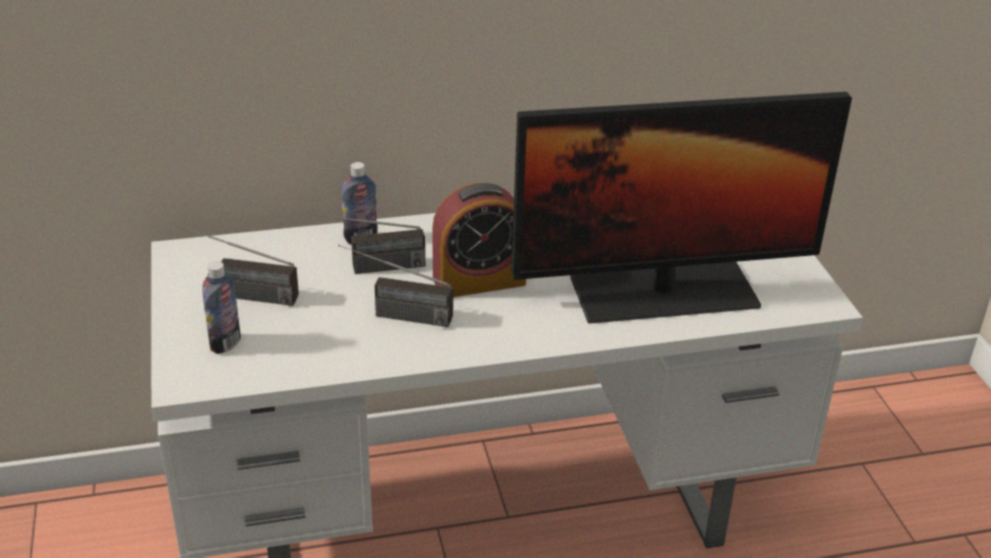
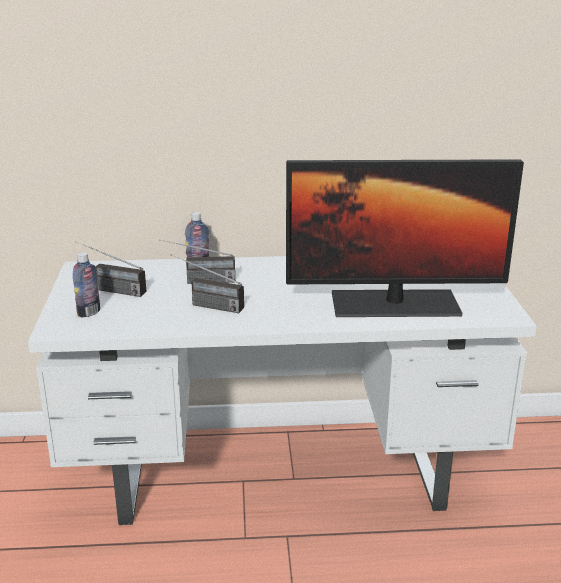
camera: 10 degrees right, 10 degrees down
alarm clock [432,183,526,297] -> none

